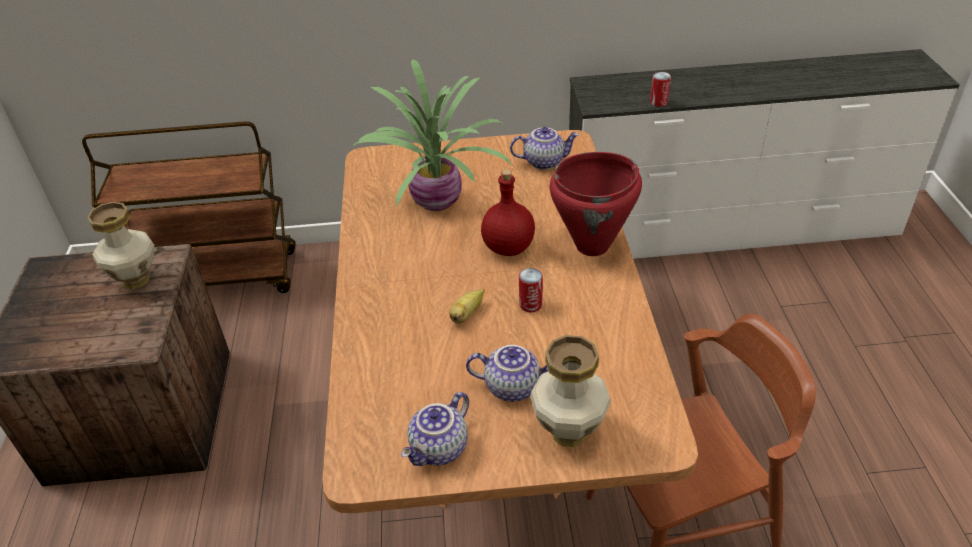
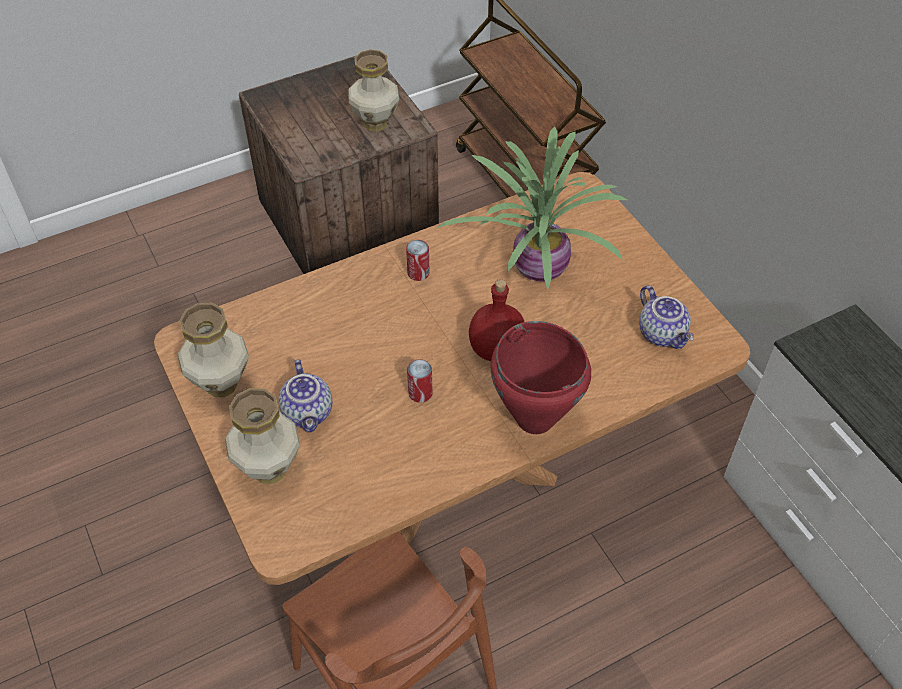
camera: 65 degrees right, 10 degrees up
teapot [401,392,469,466] -> vase [178,303,249,397]
banana [449,288,485,324] -> none
can [650,72,671,107] -> can moved to [406,240,430,281]

